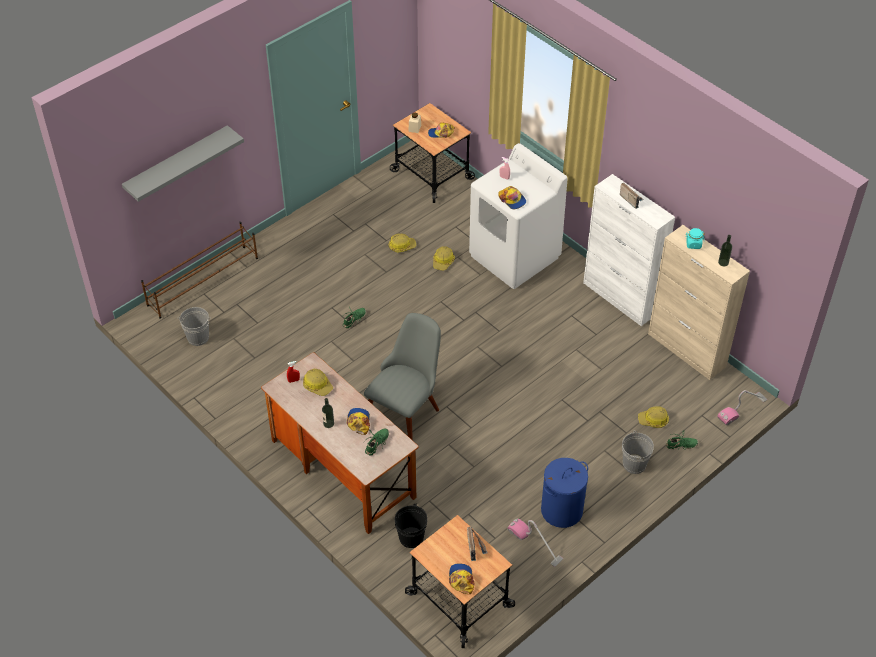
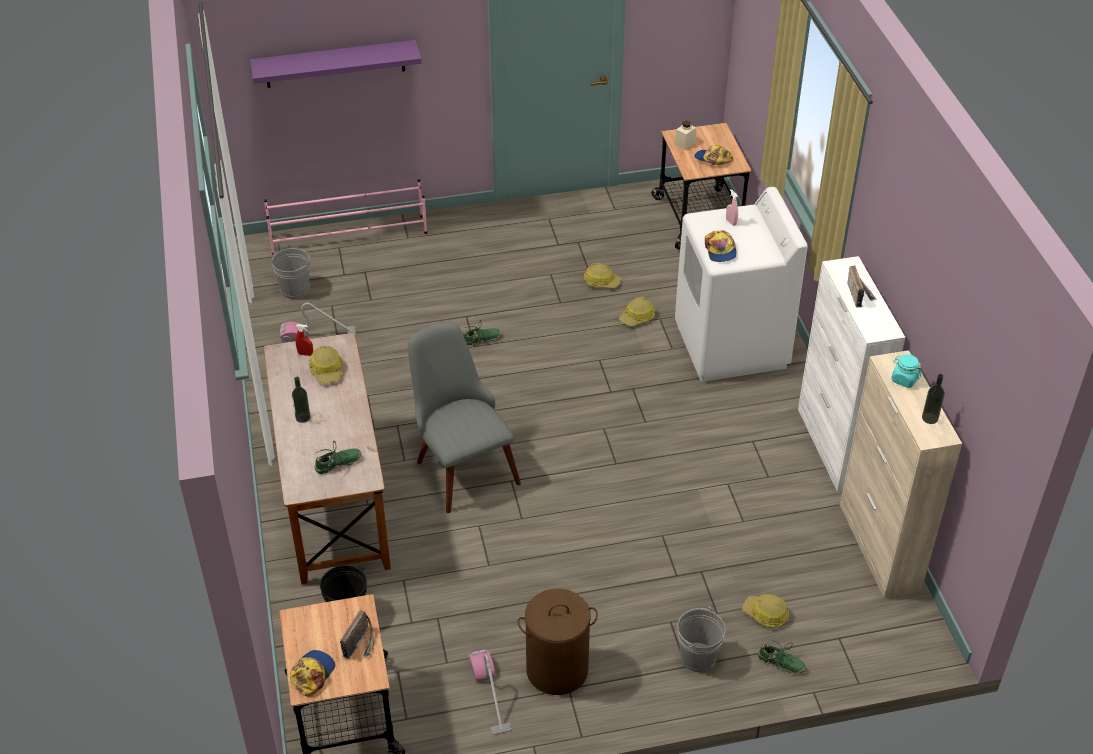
camera: 30 degrees right, 5 degrees down
grey shelf [122,125,244,202] -> purple shelf [250,40,421,88]
brown shoe rack [141,222,258,318] -> pink shoe rack [264,179,427,255]
cap [347,408,370,435] -> none
grey chair [364,313,441,440] -> grey chair turned 90 degrees counterclockwise [408,323,521,513]
blue laundry basket [541,458,588,528] -> brown laundry basket [517,589,598,695]
vacuum cleaner [717,390,767,426] -> vacuum cleaner moved to [280,302,355,342]

